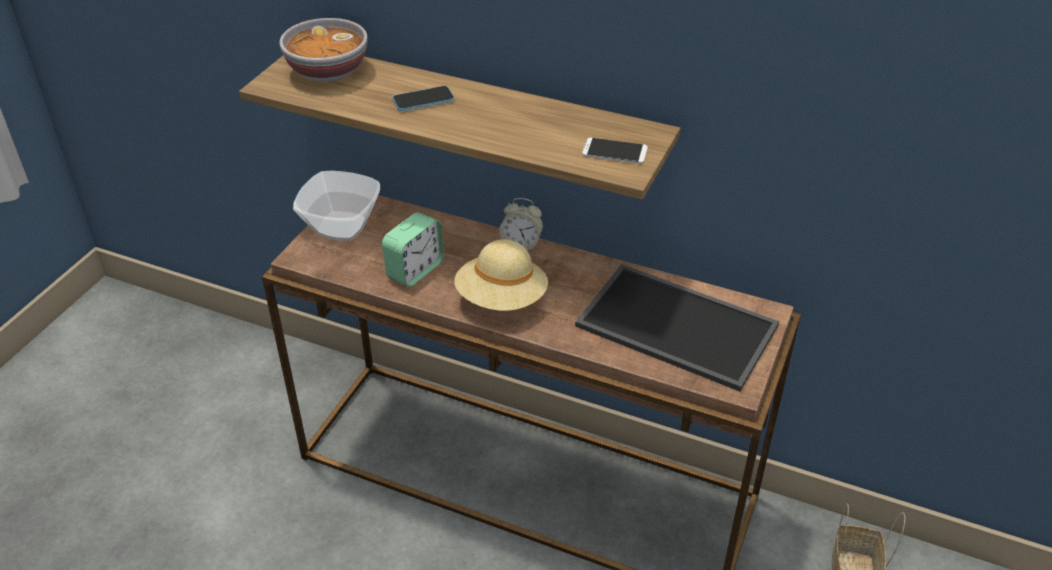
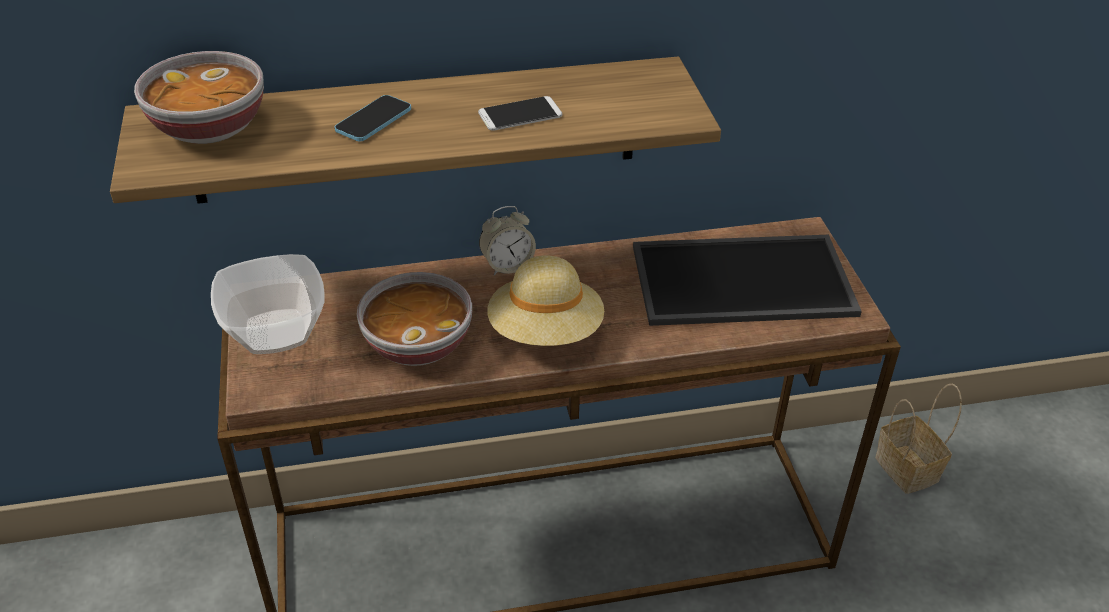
camera: 35 degrees left, 0 degrees up
alarm clock [382,212,444,287] -> bowl [357,272,472,366]
phone [582,138,648,164] -> phone moved to [478,96,562,131]

